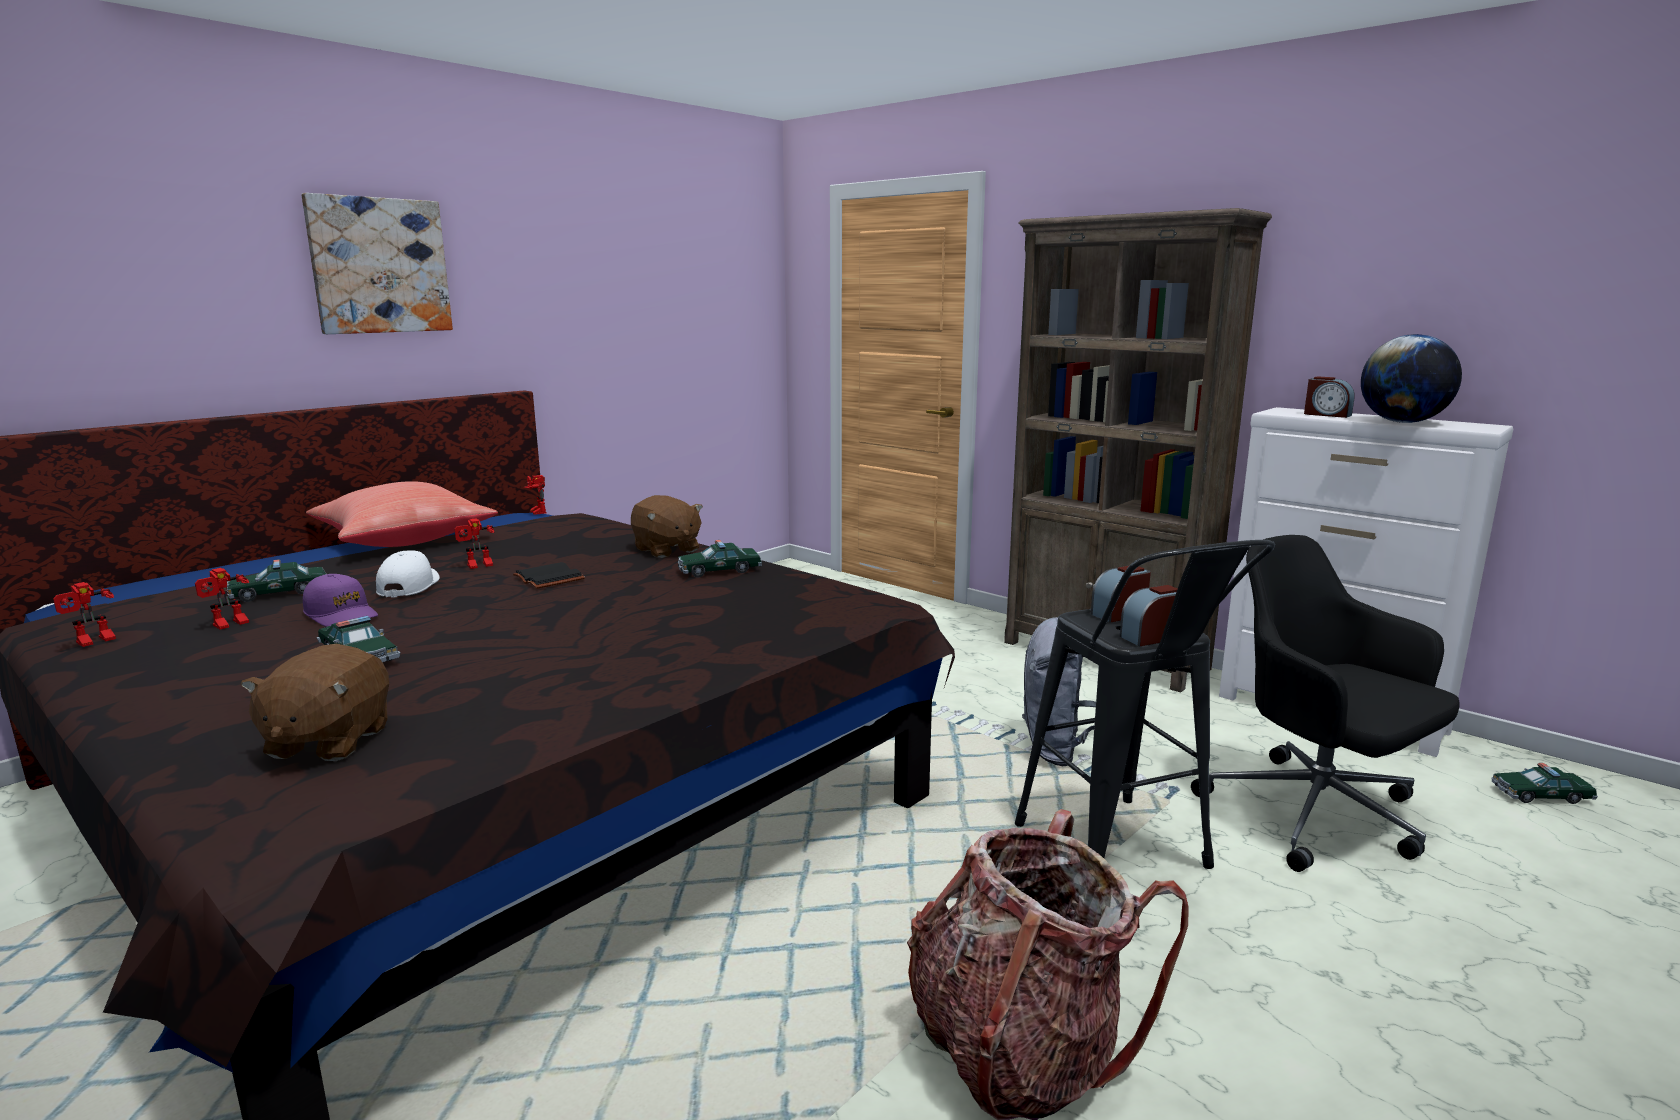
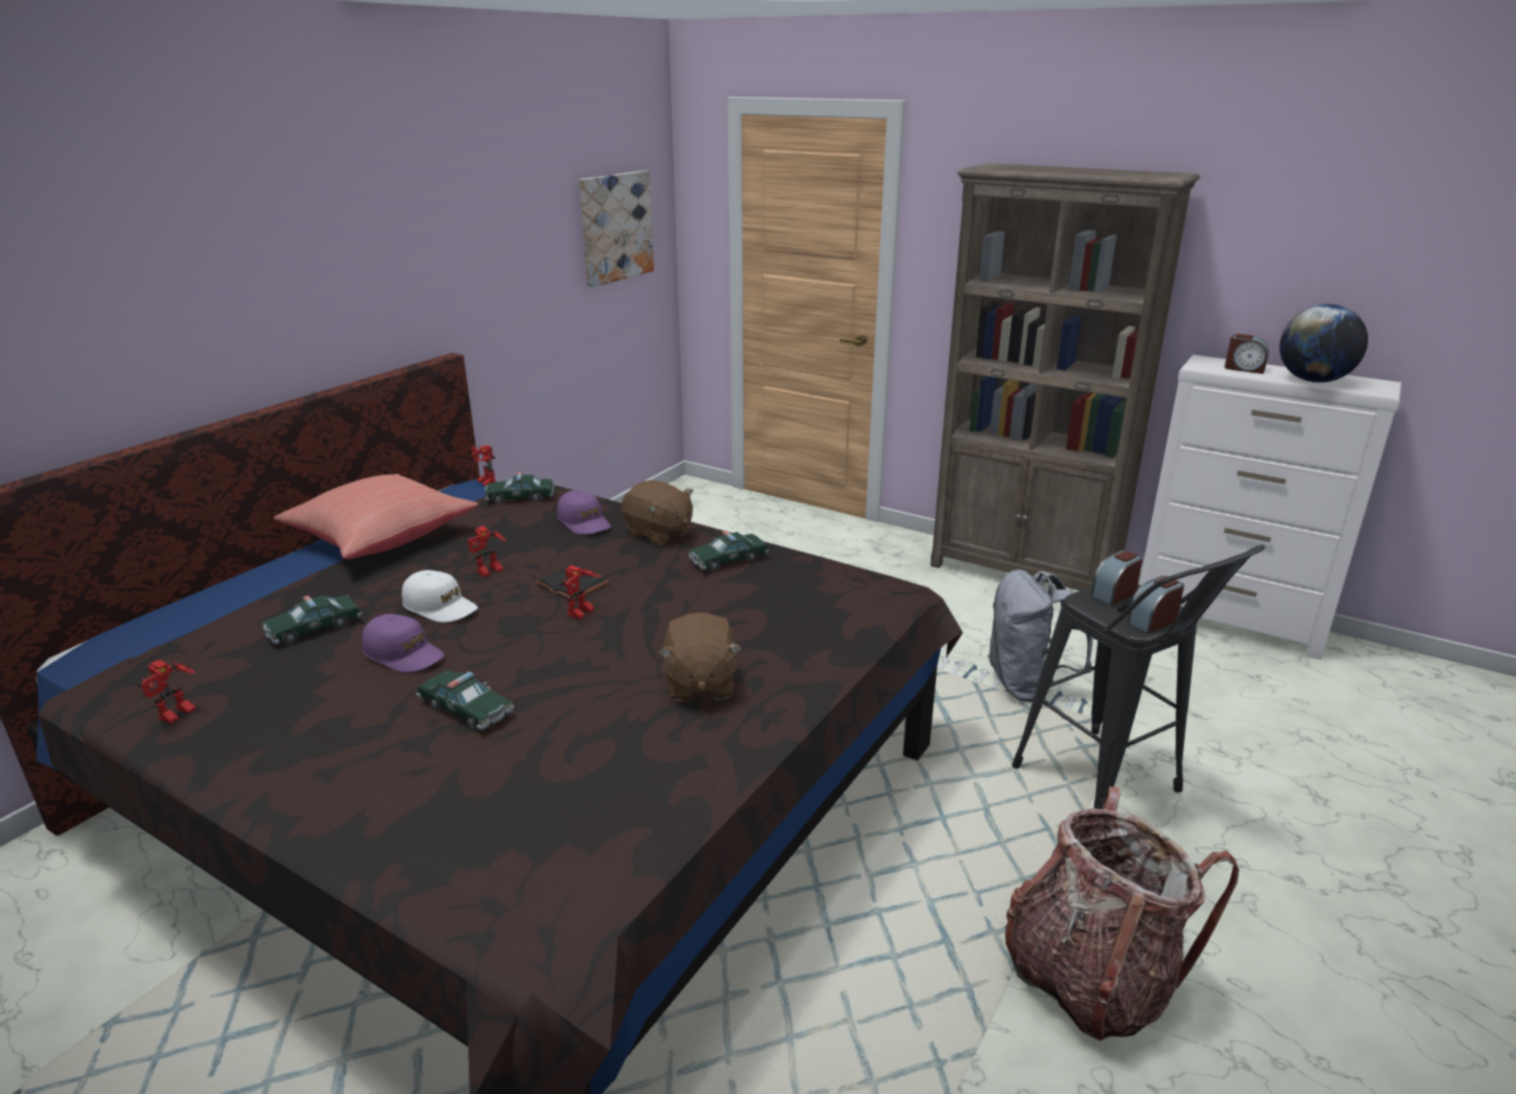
camera: 10 degrees left, 10 degrees up
toy robot [195,568,249,630] -> toy robot moved to [559,565,602,619]
brown plush toy [240,643,389,761] -> brown plush toy moved to [658,612,742,702]
picture [301,193,453,334] -> picture moved to [579,170,654,287]
white cap [376,550,440,597] -> white cap turned 135 degrees clockwise [402,570,478,623]
black office chair [1191,535,1460,872] -> none
toy car [1491,763,1598,804] -> toy car moved to [485,472,555,504]
none -> purple cap [557,490,611,535]

